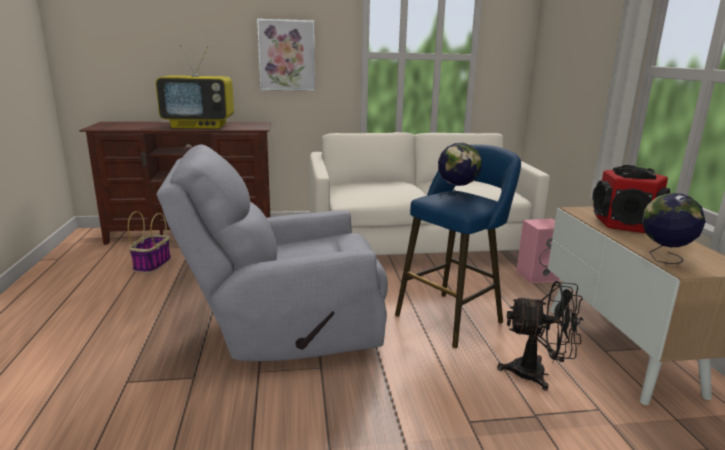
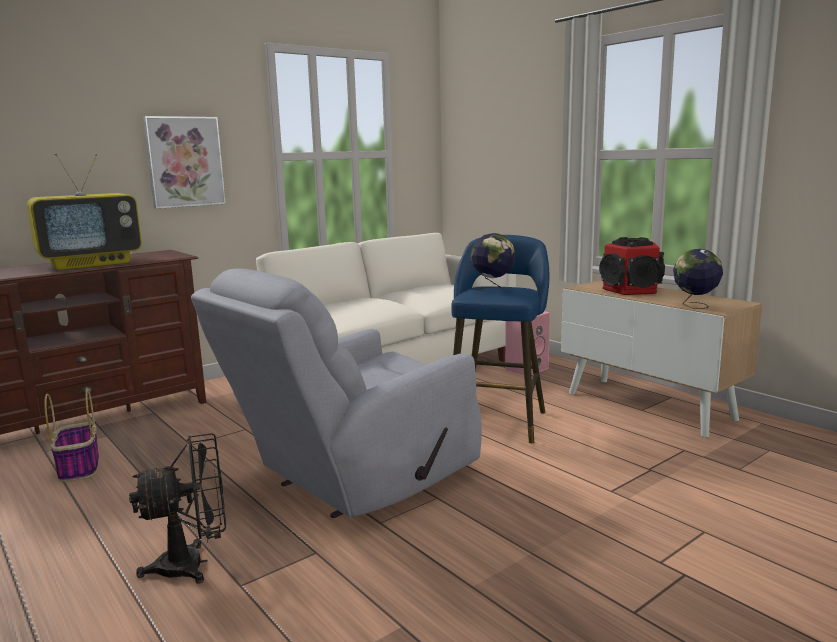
camera: 30 degrees left, 5 degrees down
black fan [497,281,584,391] -> black fan moved to [129,433,226,584]

